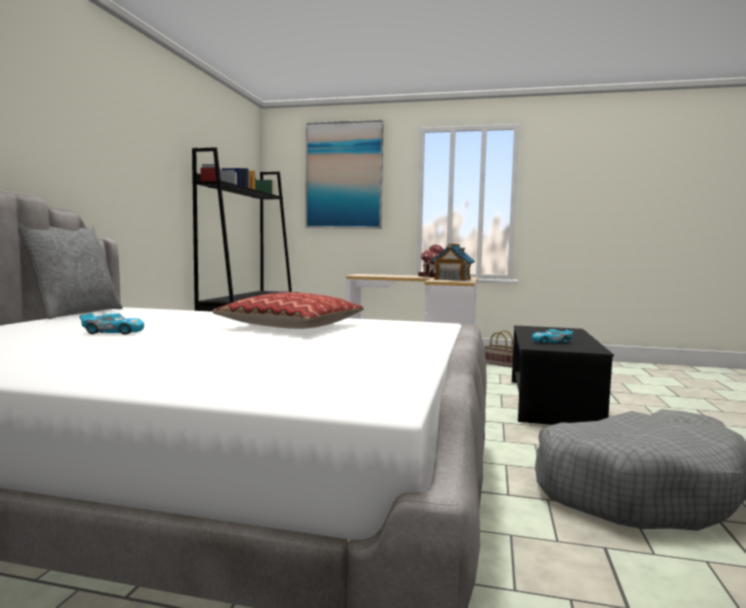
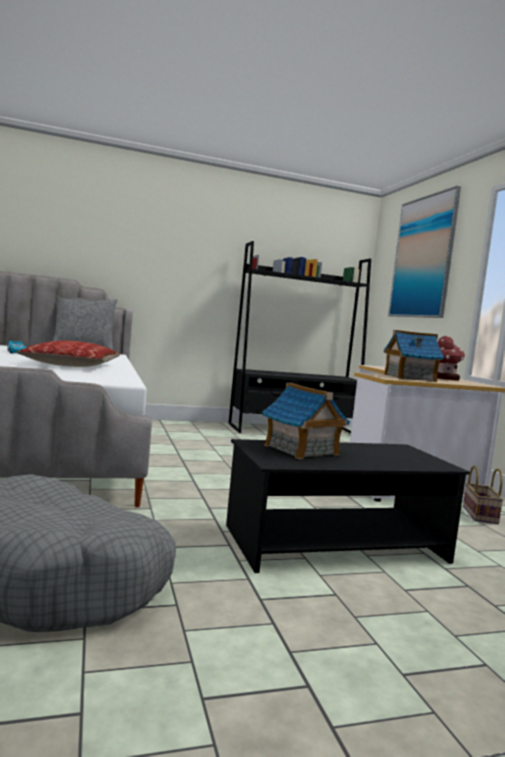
camera: 60 degrees right, 0 degrees up
toy car [532,329,573,344] -> toy house [262,383,350,459]

